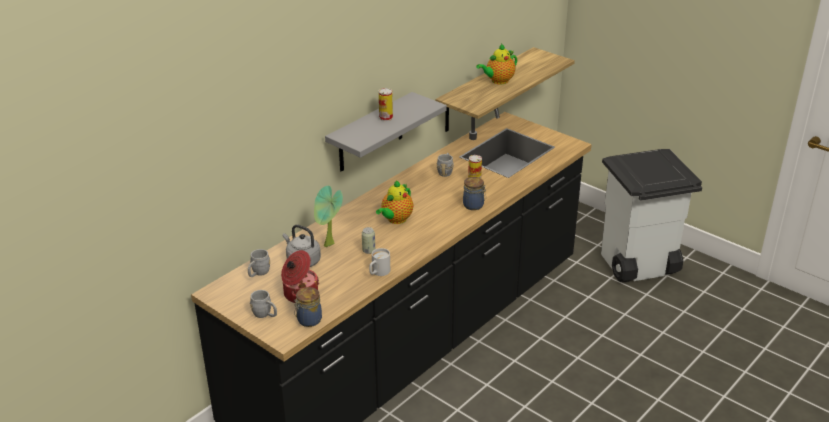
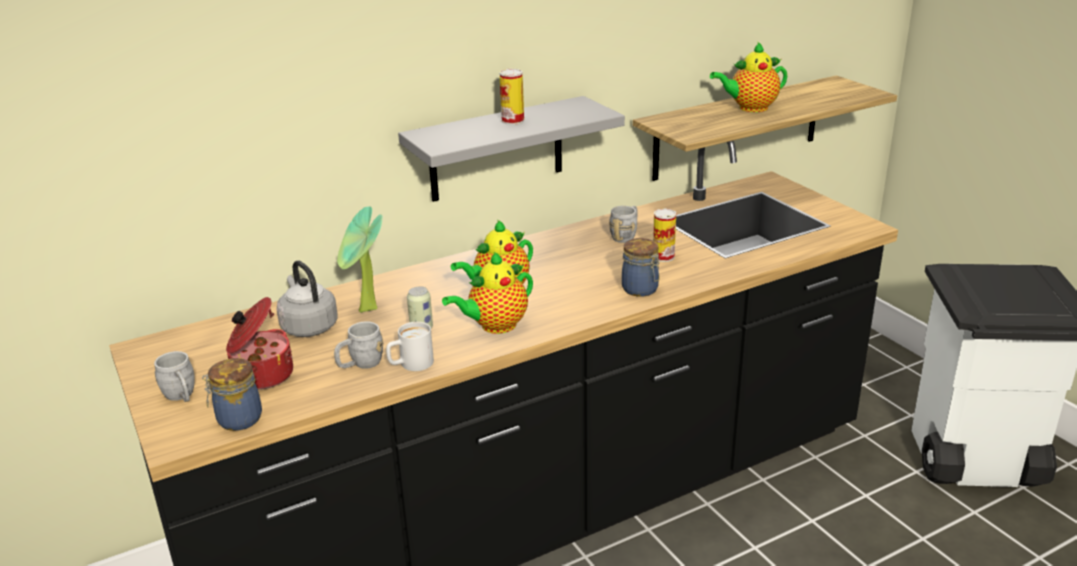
camera: 20 degrees right, 5 degrees down
grey mug [248,249,270,277] -> grey mug moved to [334,321,383,369]
none -> teapot [442,251,533,334]

